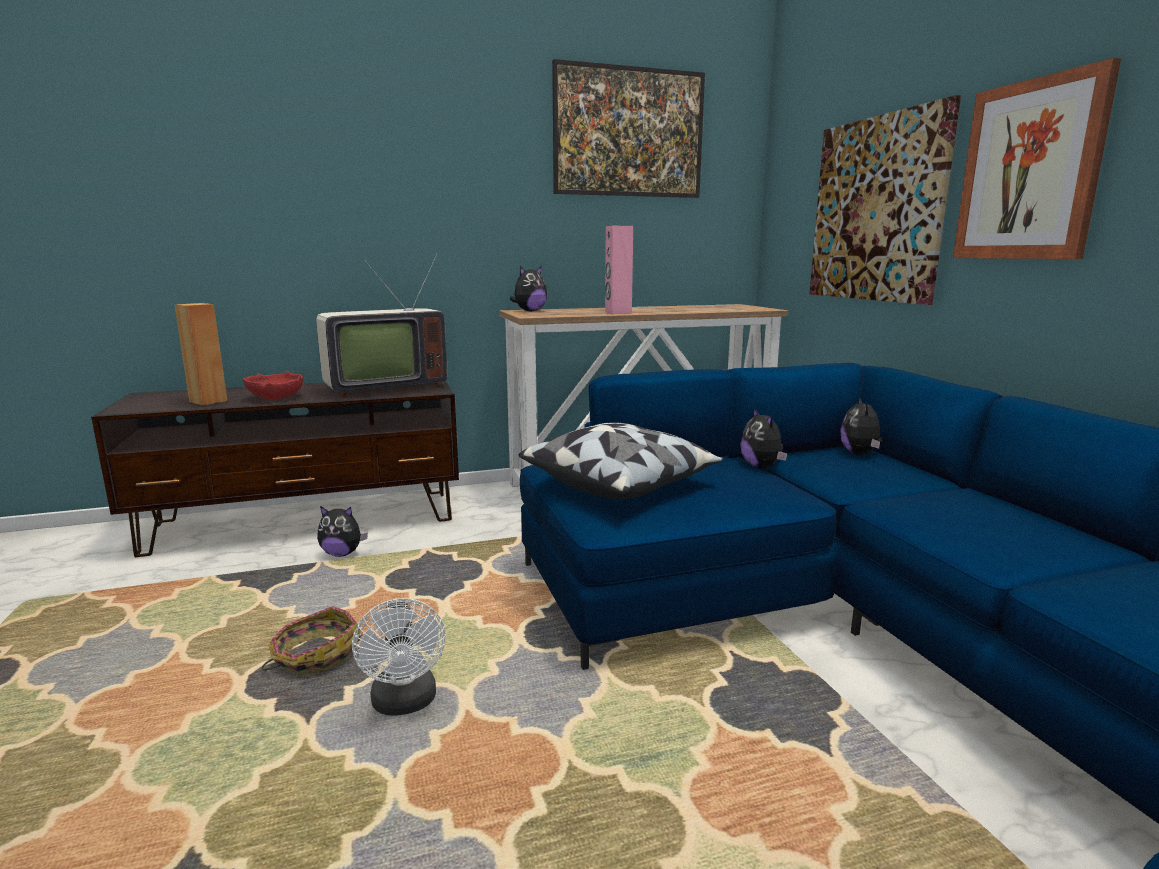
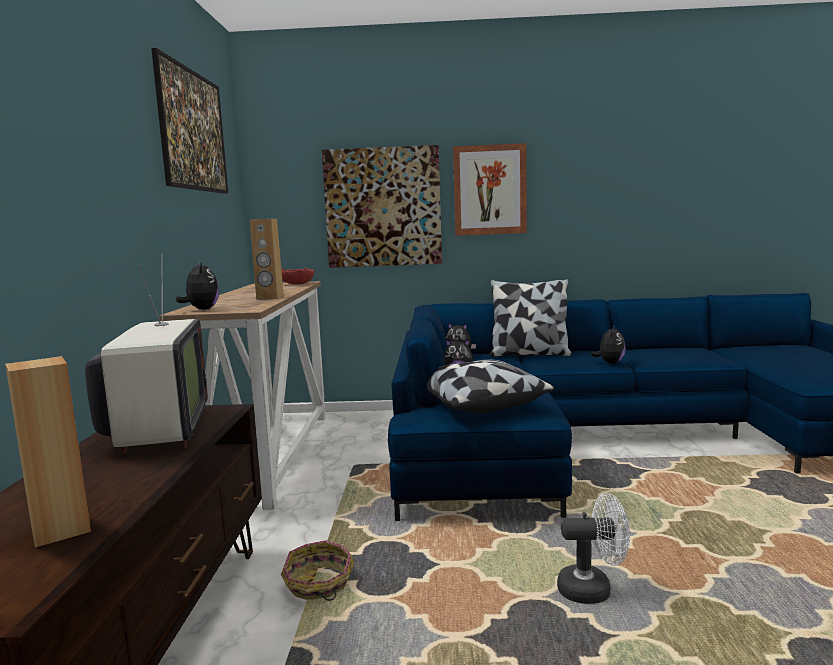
camera: 70 degrees left, 5 degrees down
red bowl [243,371,303,399] -> red bowl moved to [281,268,314,284]
basket [262,606,363,674] -> basket moved to [281,540,354,601]
plush toy [317,506,368,557] -> plush toy moved to [591,325,626,364]
pink speaker [605,226,633,314] -> brown speaker [250,219,284,299]
none -> pillow [489,279,572,357]

